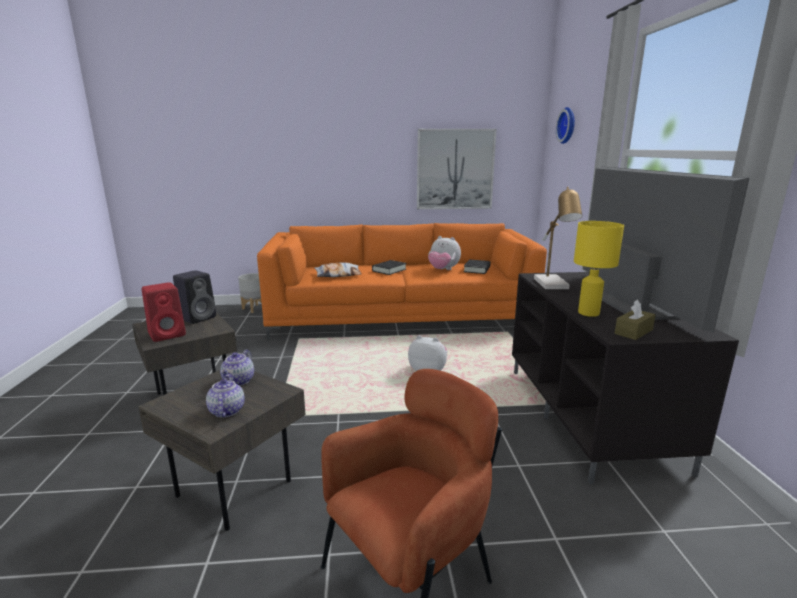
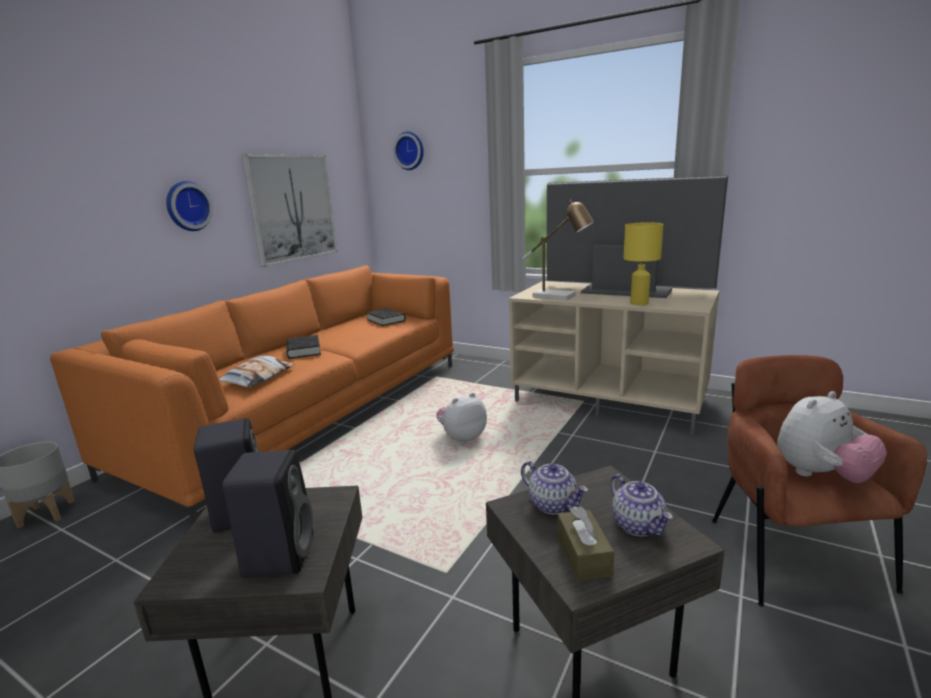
camera: 55 degrees left, 0 degrees up
red speaker [142,282,186,342] -> black speaker [222,450,313,577]
teapot [206,374,245,418] -> teapot turned 135 degrees counterclockwise [610,474,673,537]
plush toy [428,236,461,270] -> plush toy moved to [777,391,887,483]
black tv stand [512,272,739,484] -> beige tv stand [509,281,719,434]
brown tissue box [615,300,656,340] -> brown tissue box moved to [558,506,614,581]
none -> wall clock [166,181,213,231]

